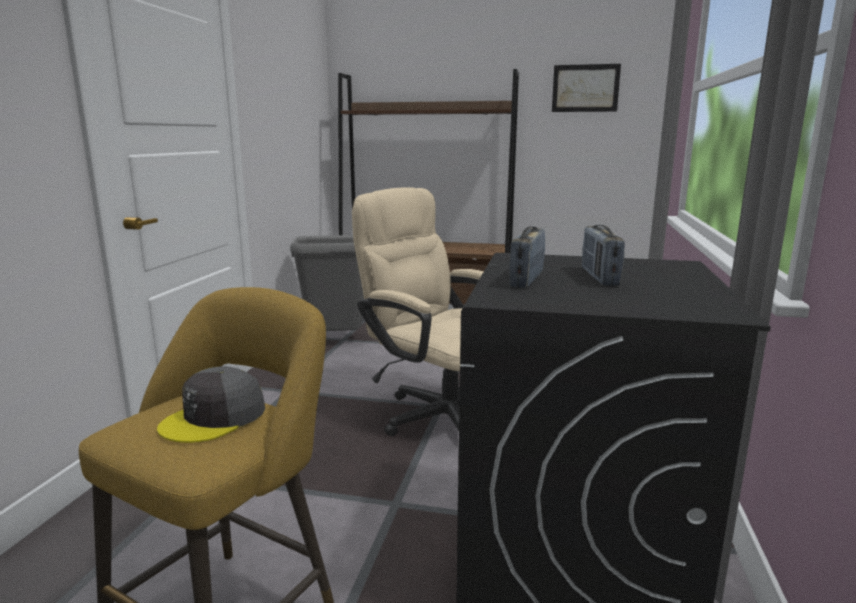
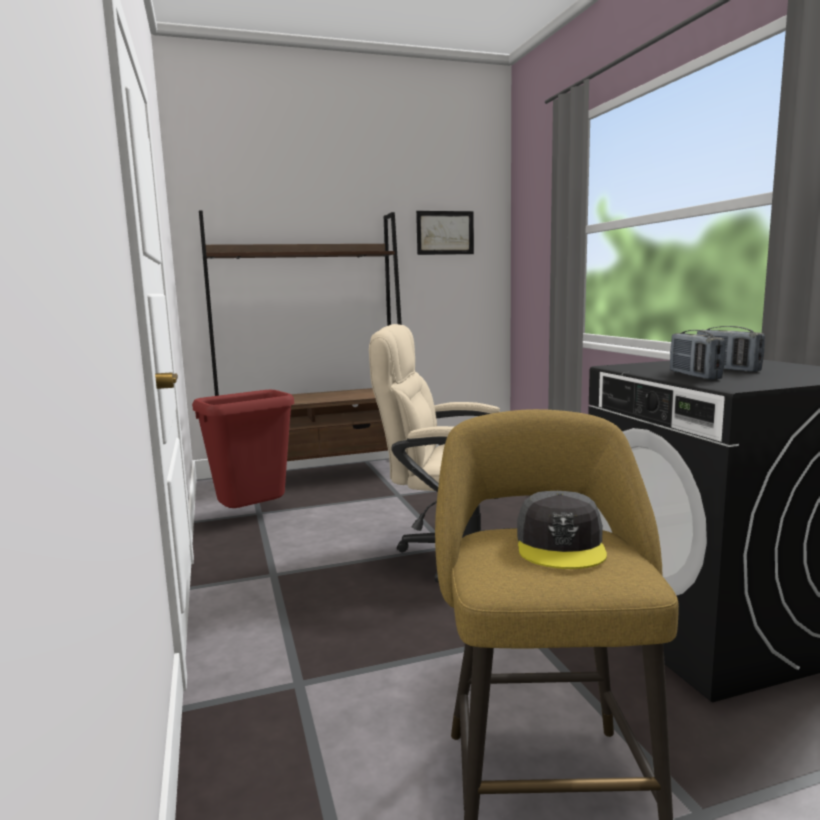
camera: 30 degrees left, 5 degrees down
grey trash can [290,235,364,331] -> red trash can [192,390,294,508]

